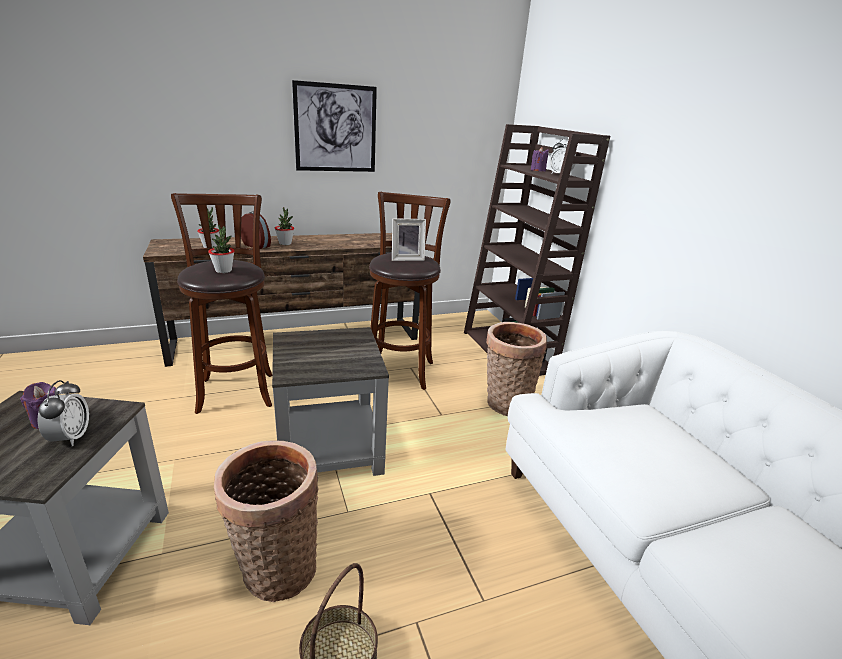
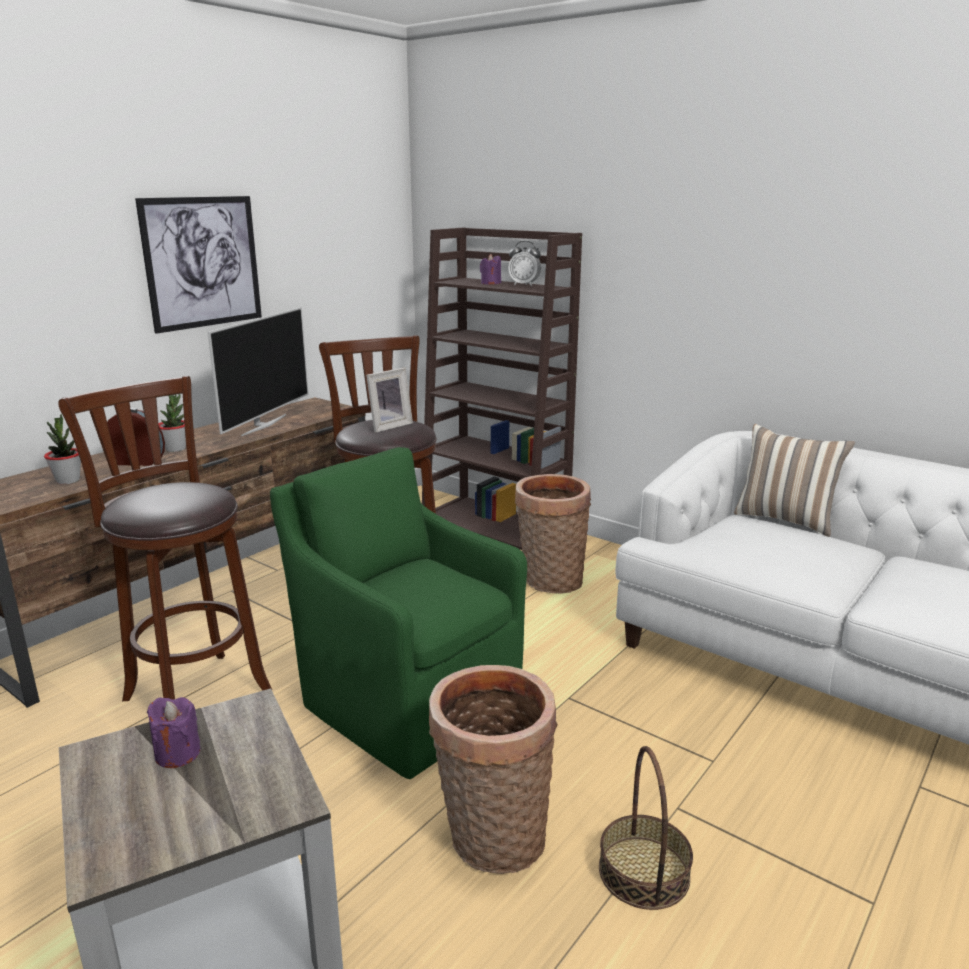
camera: 30 degrees left, 5 degrees down
alarm clock [38,380,89,446] -> none
potted plant [208,225,234,273] -> none
grey side table [272,327,389,476] -> green armchair [270,447,527,779]
none -> television [208,307,309,436]
none -> pillow [734,424,855,537]

